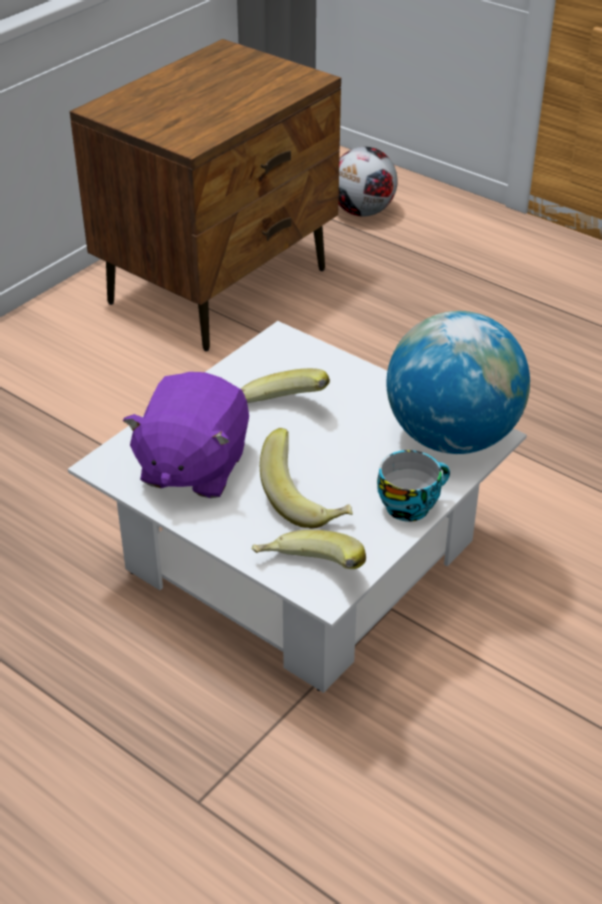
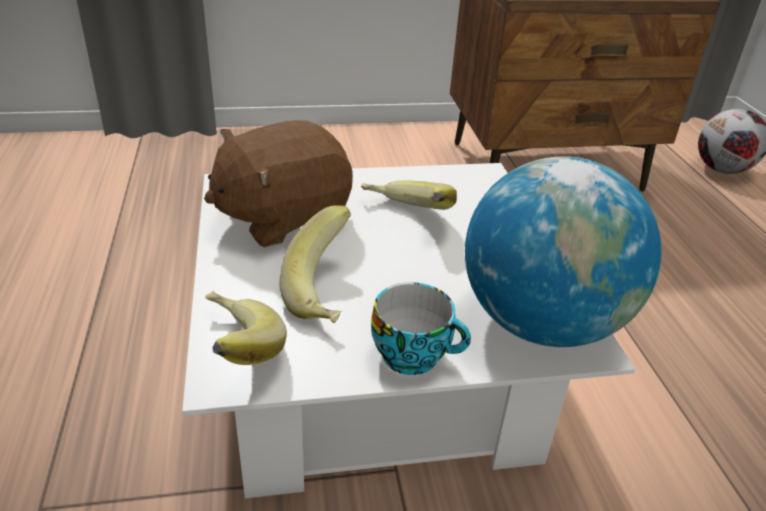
camera: 40 degrees right, 5 degrees down
purple plush toy [123,372,249,498] -> brown plush toy [204,120,353,247]

